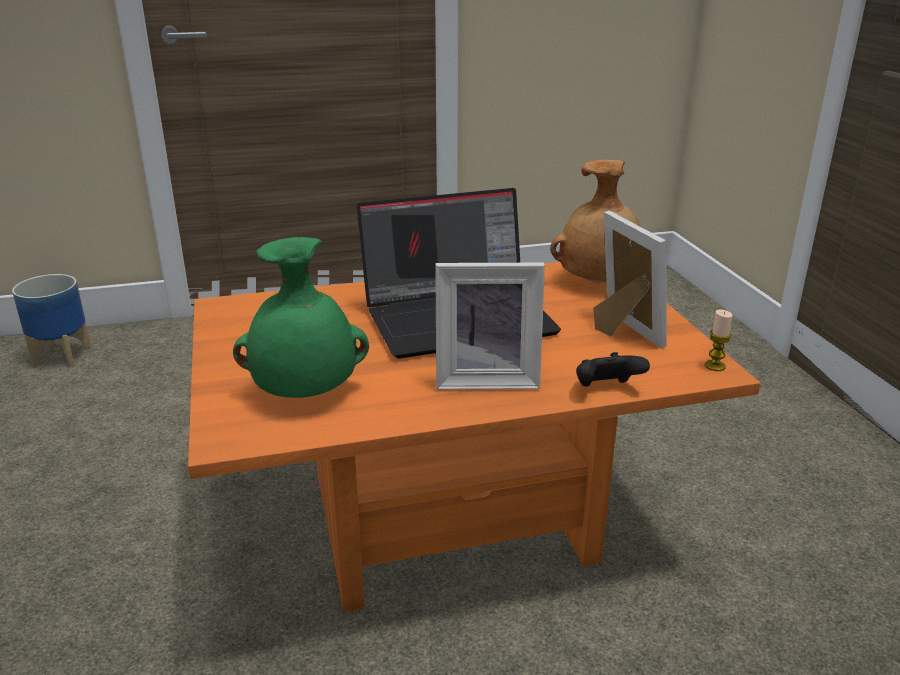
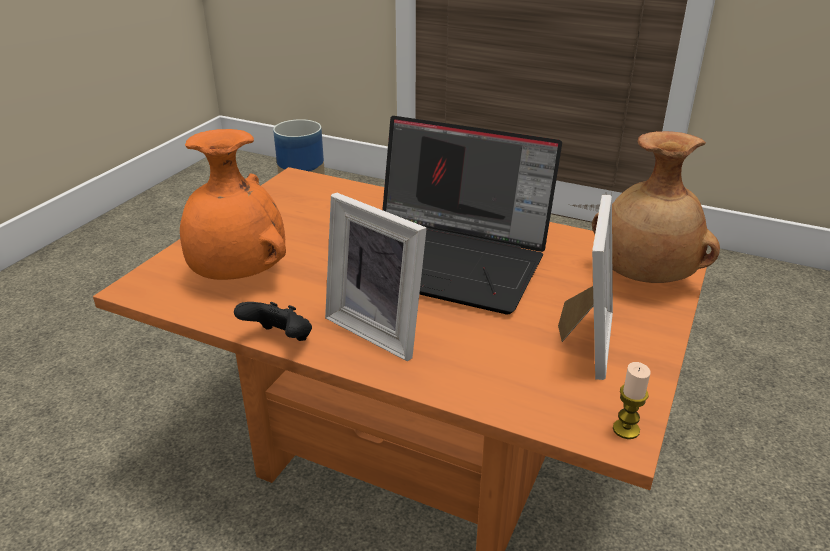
camera: 40 degrees right, 5 degrees up
green vase [233,237,369,398] -> orange vase [180,129,286,280]
black game controller [576,352,650,387] -> black game controller moved to [234,302,312,341]

